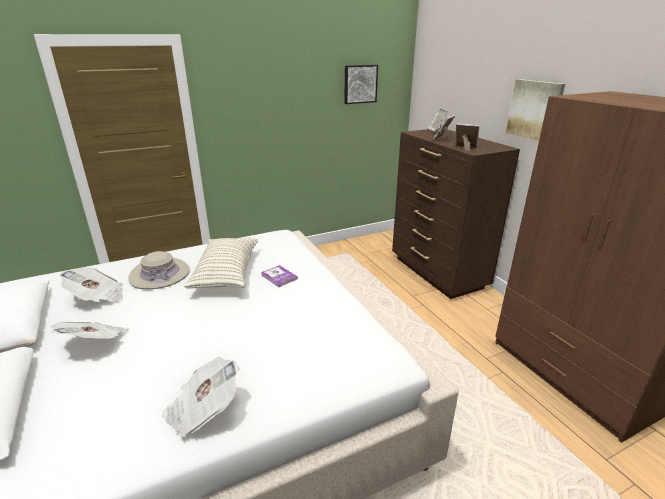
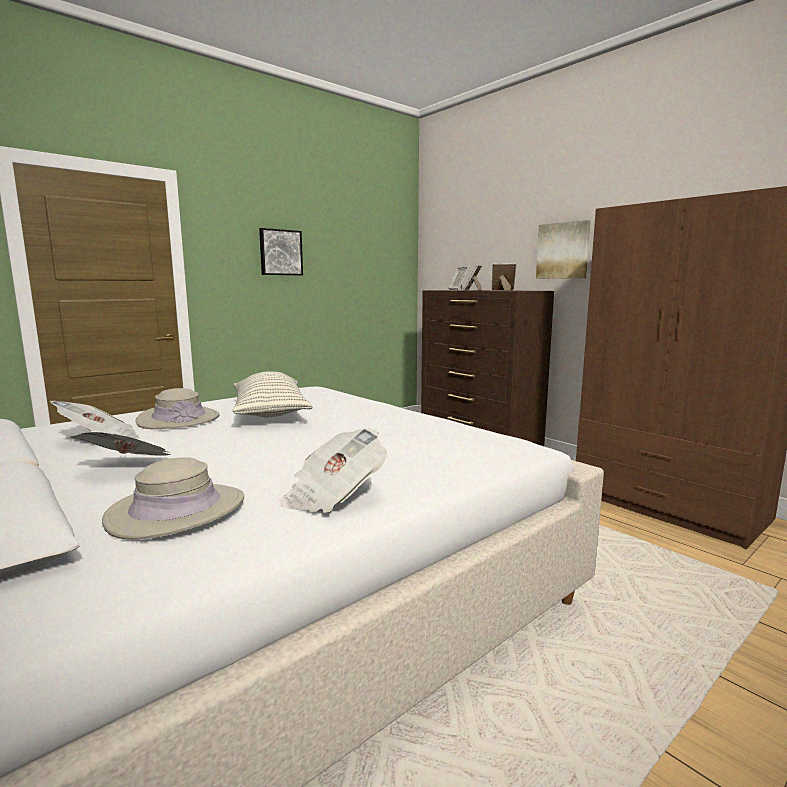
camera: 15 degrees left, 15 degrees down
book [261,265,298,287] -> none
picture [344,65,378,104] -> picture moved to [259,228,303,275]
none -> beige hat [102,457,244,540]

